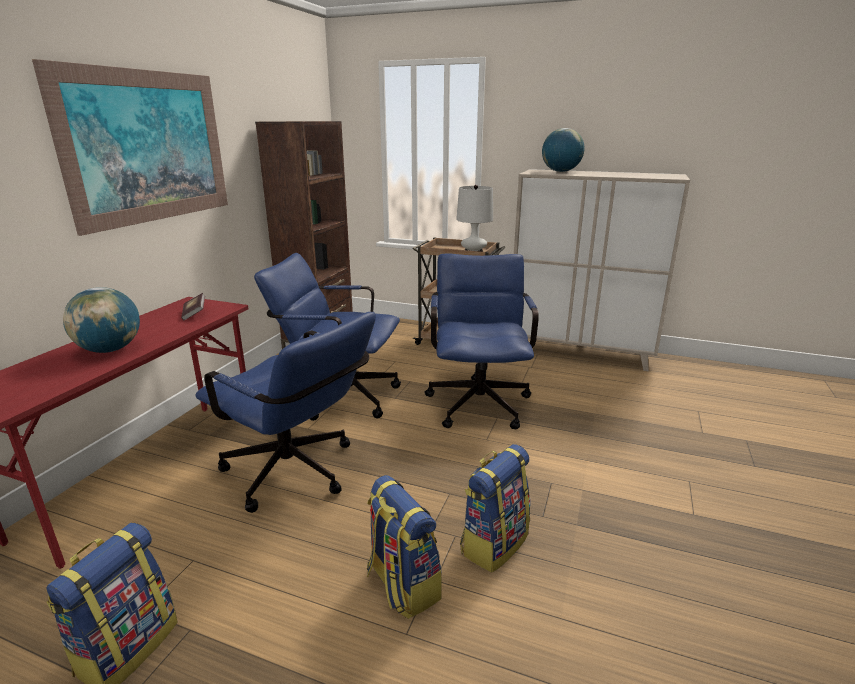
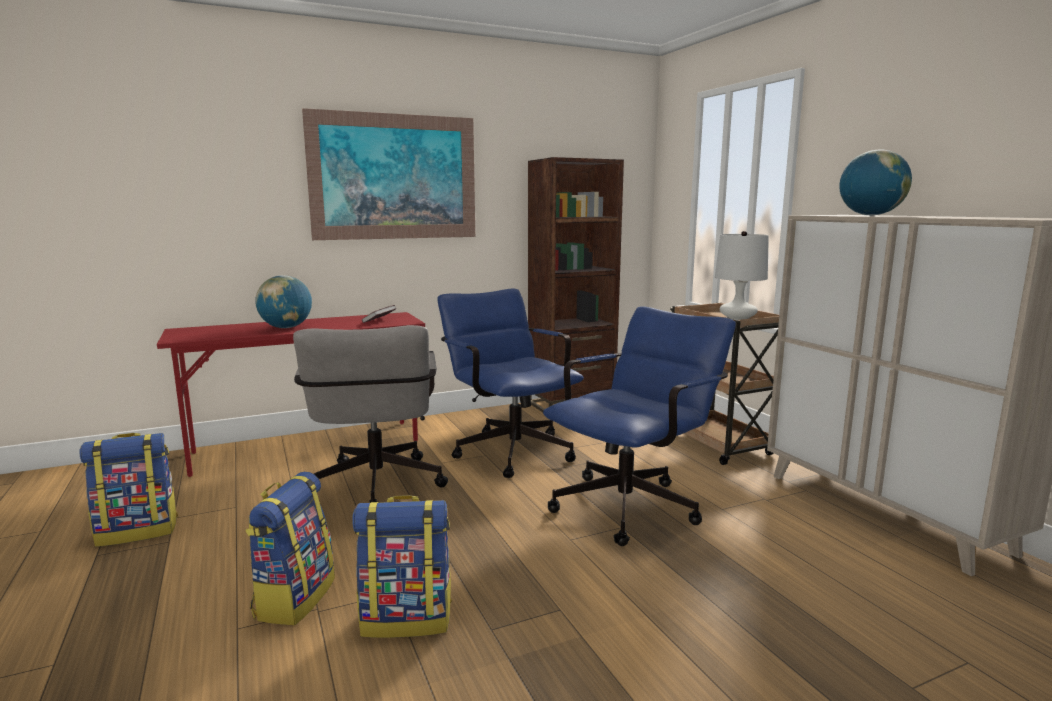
camera: 45 degrees right, 10 degrees down
blue office chair [195,312,376,513] -> grey office chair [293,325,448,503]

